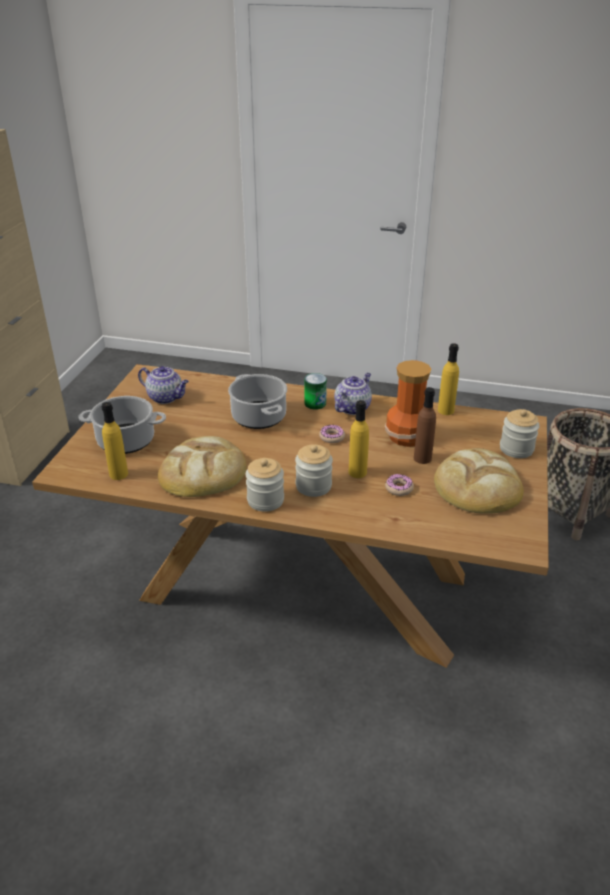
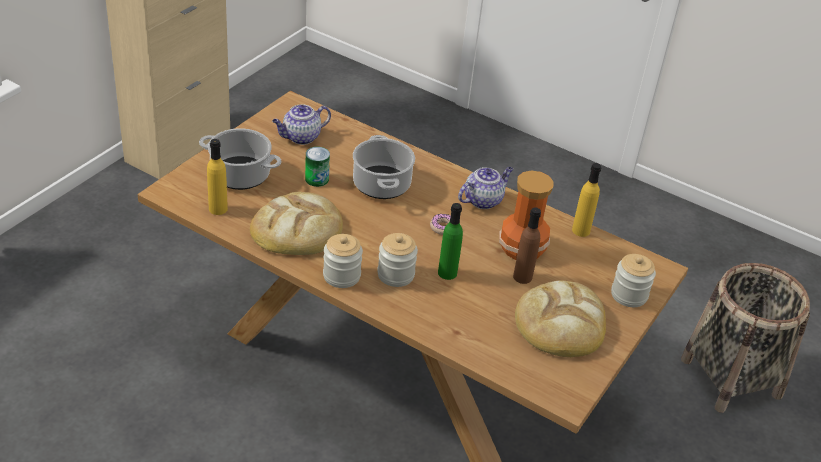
camera: 15 degrees right, 5 degrees up
teapot [138,366,189,404] -> teapot turned 105 degrees clockwise [272,104,331,145]
can [305,373,327,410] -> can moved to [305,147,330,187]
yellow bottle [348,400,369,478] -> green bottle [438,203,463,280]
donut [385,474,414,496] -> none

